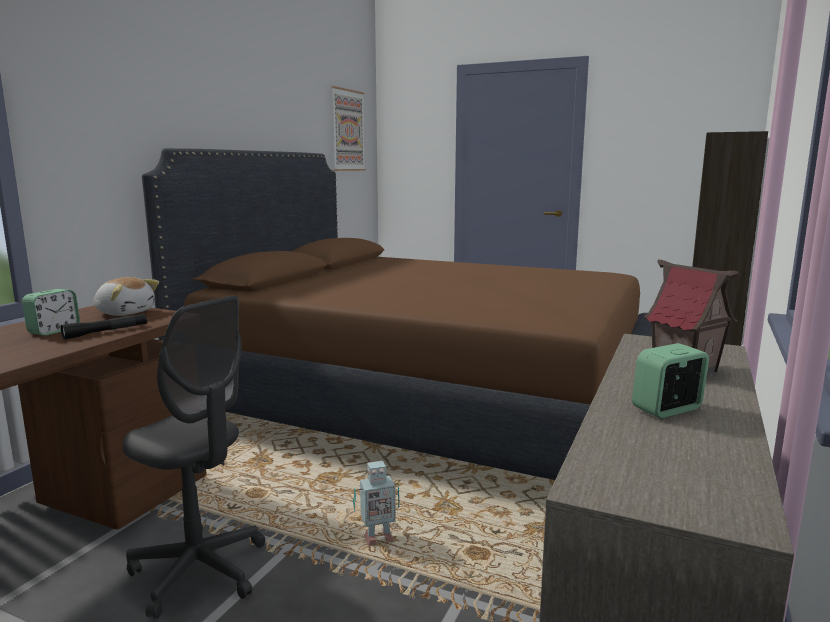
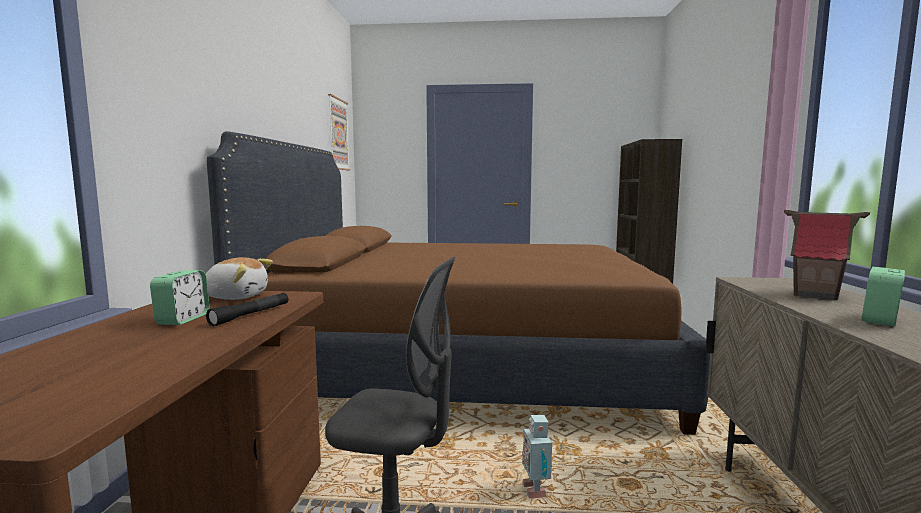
camera: 20 degrees left, 5 degrees down
toy robot [353,461,400,546] -> toy robot turned 120 degrees clockwise [521,415,552,498]

